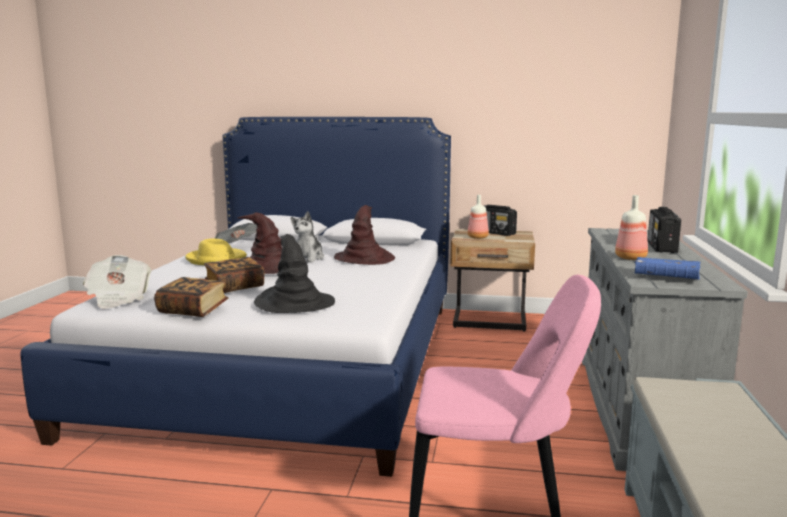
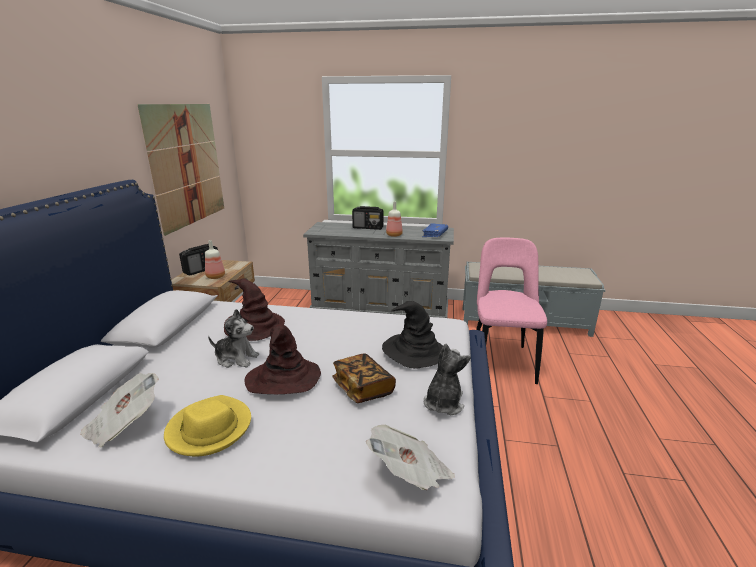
camera: 90 degrees left, 10 degrees up
book [154,277,228,317] -> plush toy [423,343,470,415]
none -> picture [137,104,224,236]

